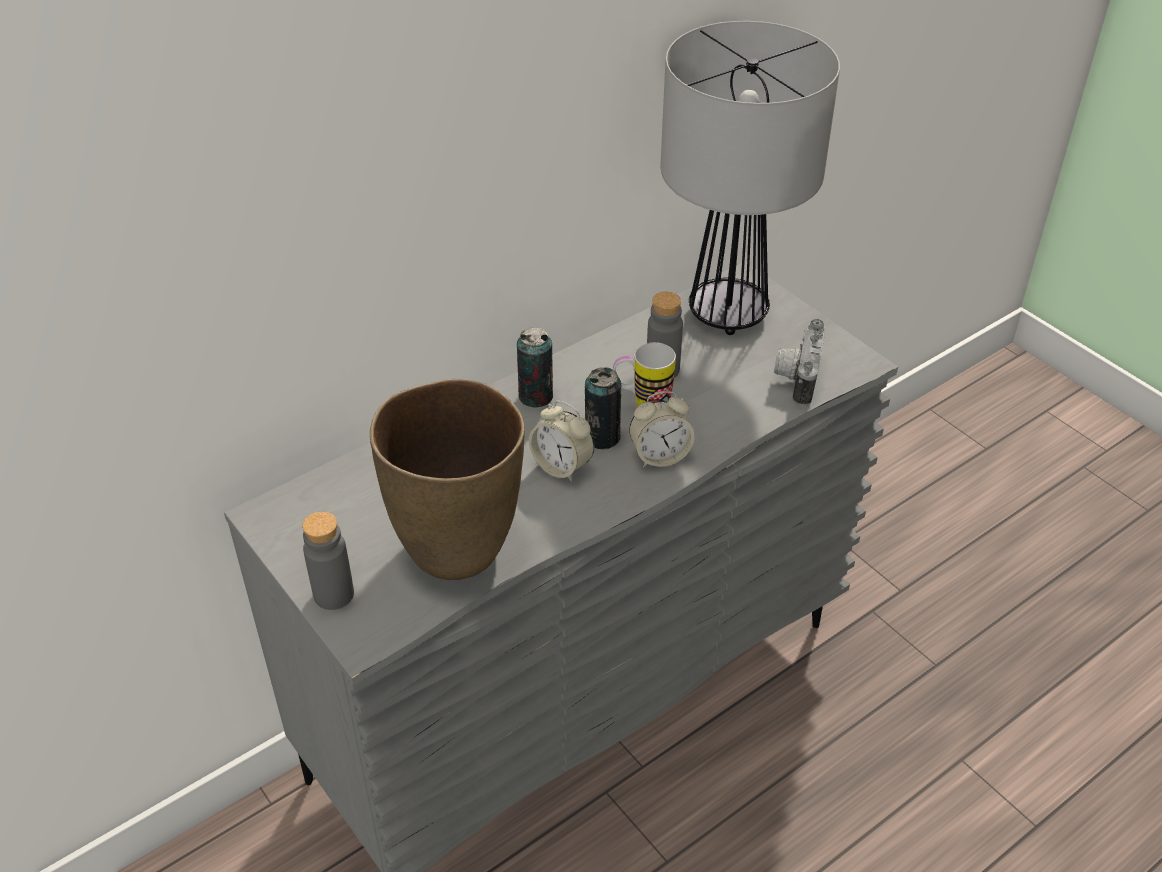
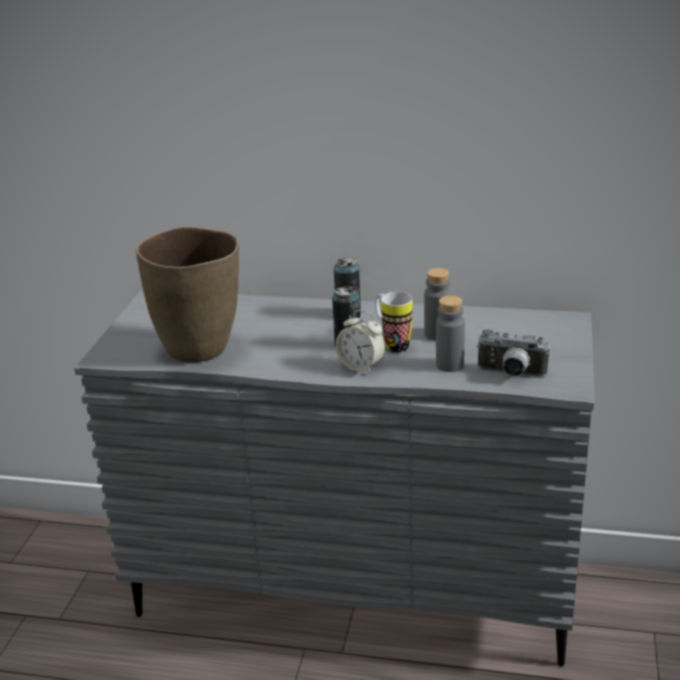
camera: 50 degrees right, 15 degrees down
grey bottle [302,512,354,610] -> grey bottle moved to [436,296,465,372]
alarm clock [529,401,594,482] -> none
table lamp [660,21,840,335] -> none
camera [774,319,826,406] -> camera turned 135 degrees counterclockwise [477,329,549,377]

